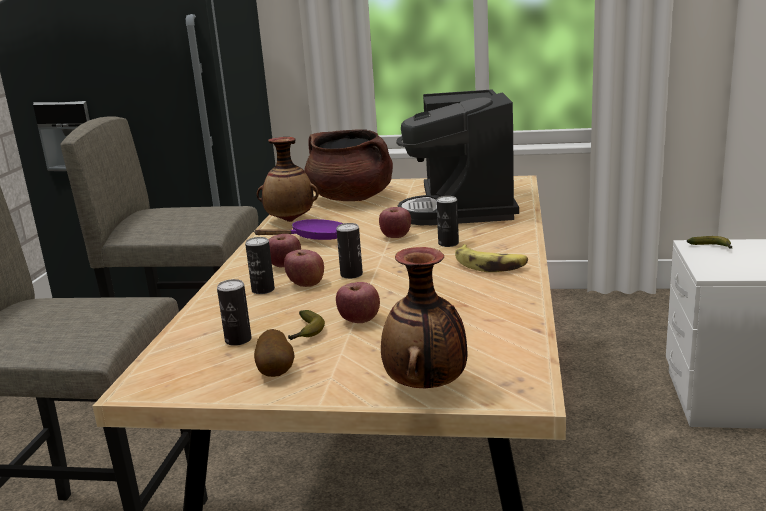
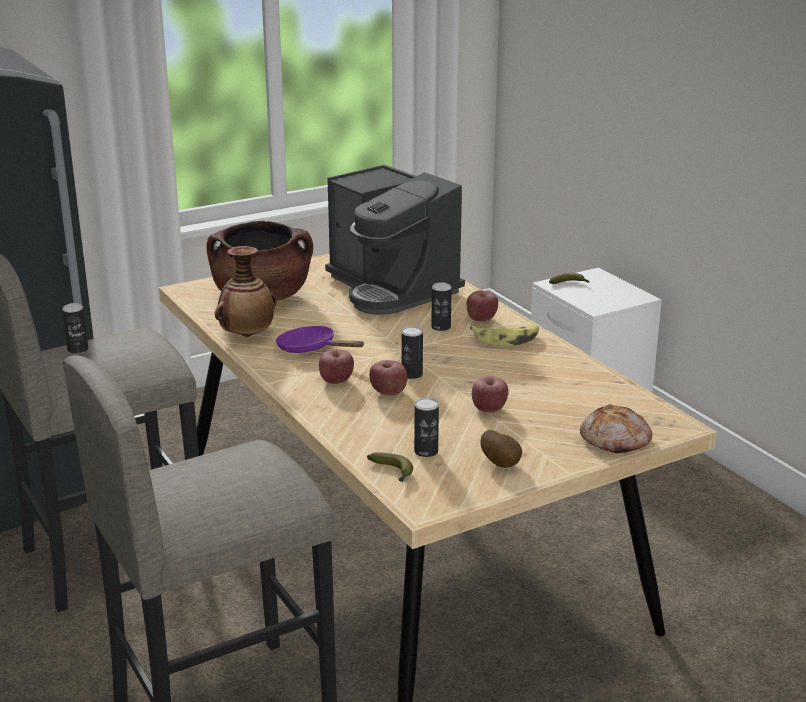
camera: 40 degrees left, 5 degrees up
can [245,237,275,294] -> can moved to [62,303,88,354]
purple frying pan [254,219,344,240] -> purple frying pan turned 75 degrees counterclockwise [276,326,365,353]
banana [288,310,325,340] -> banana moved to [367,452,413,482]
apple [379,207,411,238] -> apple moved to [467,291,498,322]
vase [381,247,467,388] -> bread [580,404,653,454]

